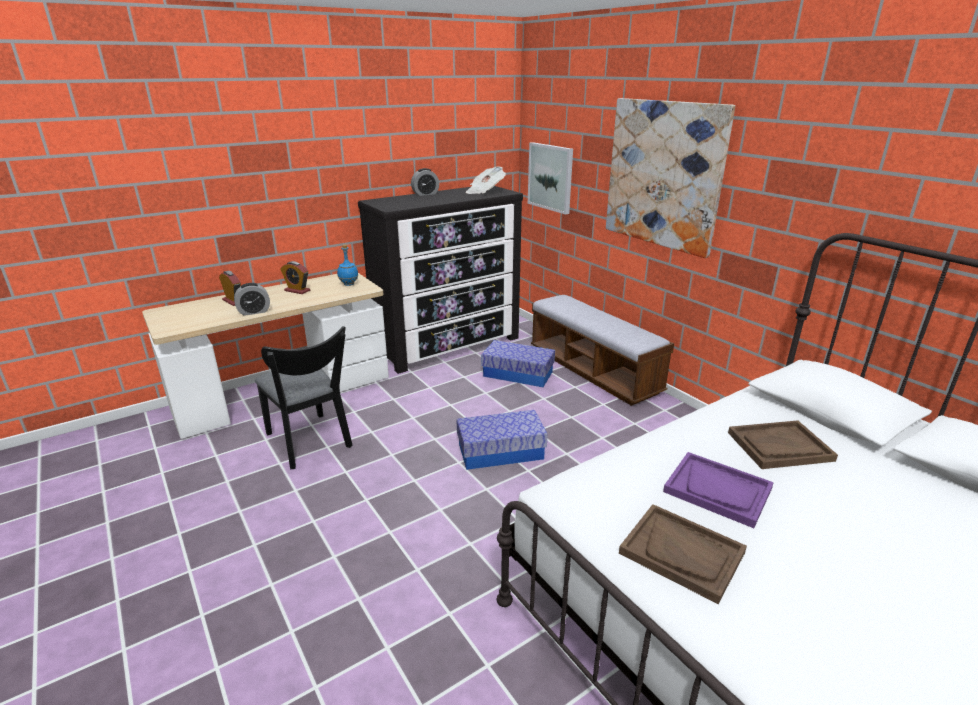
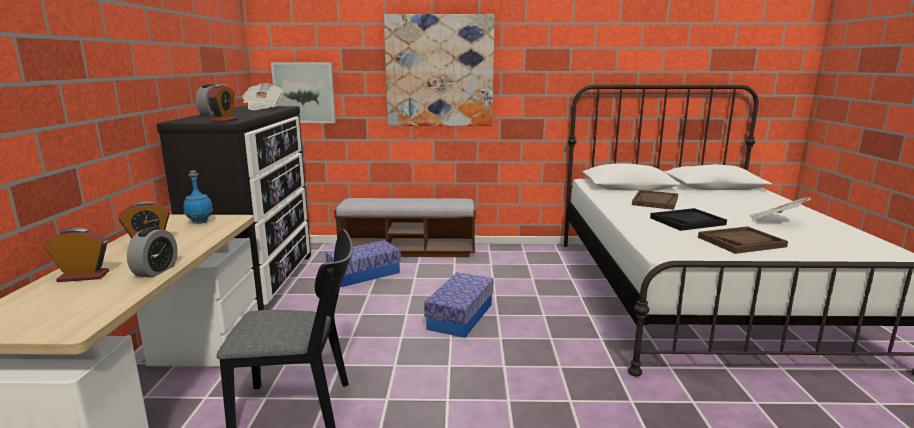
camera: 55 degrees left, 10 degrees down
purple tray [663,452,774,528] -> black tray [650,208,727,231]
none -> alarm clock [208,85,238,123]
none -> newspaper [750,197,811,220]

